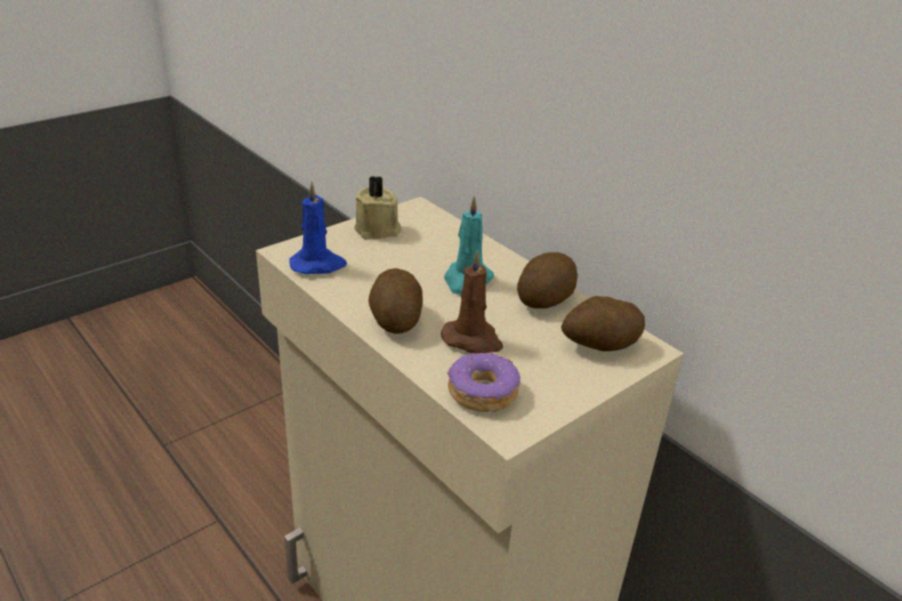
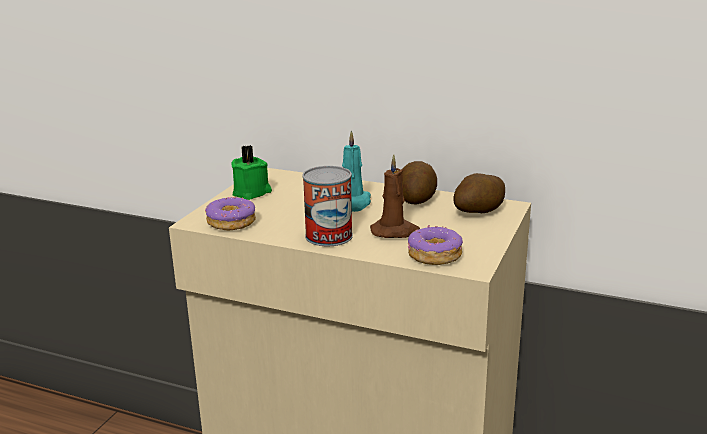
camera: 25 degrees left, 10 degrees down
blue candle [289,182,347,274] -> donut [205,197,256,230]
beige candle [354,176,401,239] -> green candle [231,145,272,200]
potato [368,268,423,334] -> can [302,166,353,246]

